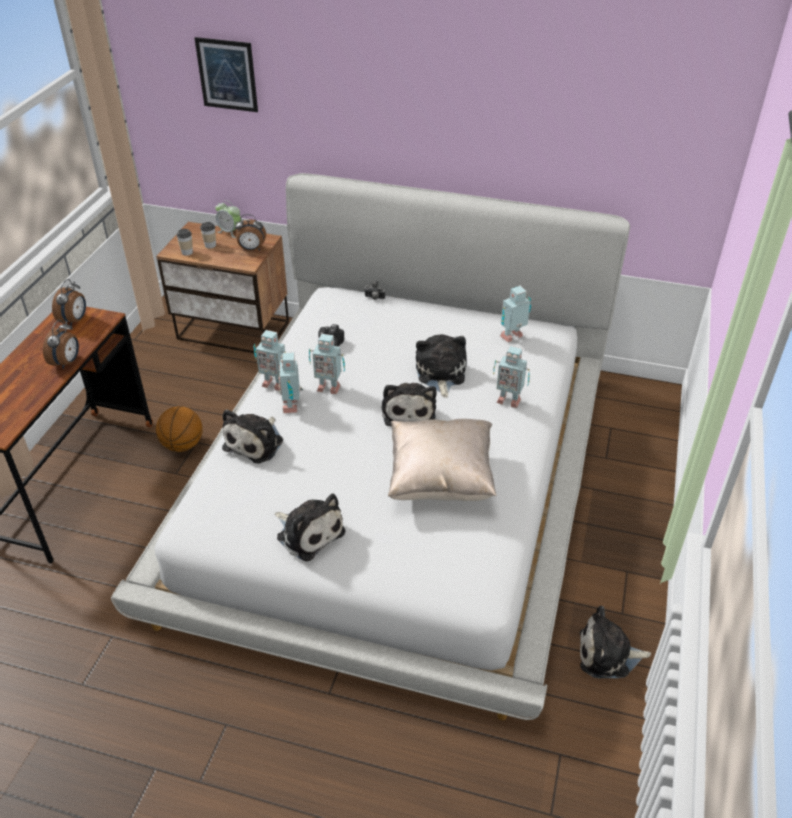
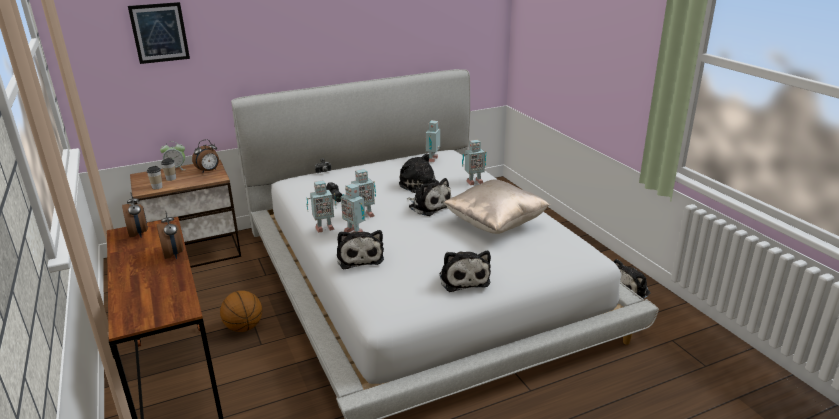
camera: 40 degrees left, 15 degrees down
plush toy [274,493,345,562] -> plush toy turned 75 degrees clockwise [439,251,491,292]

